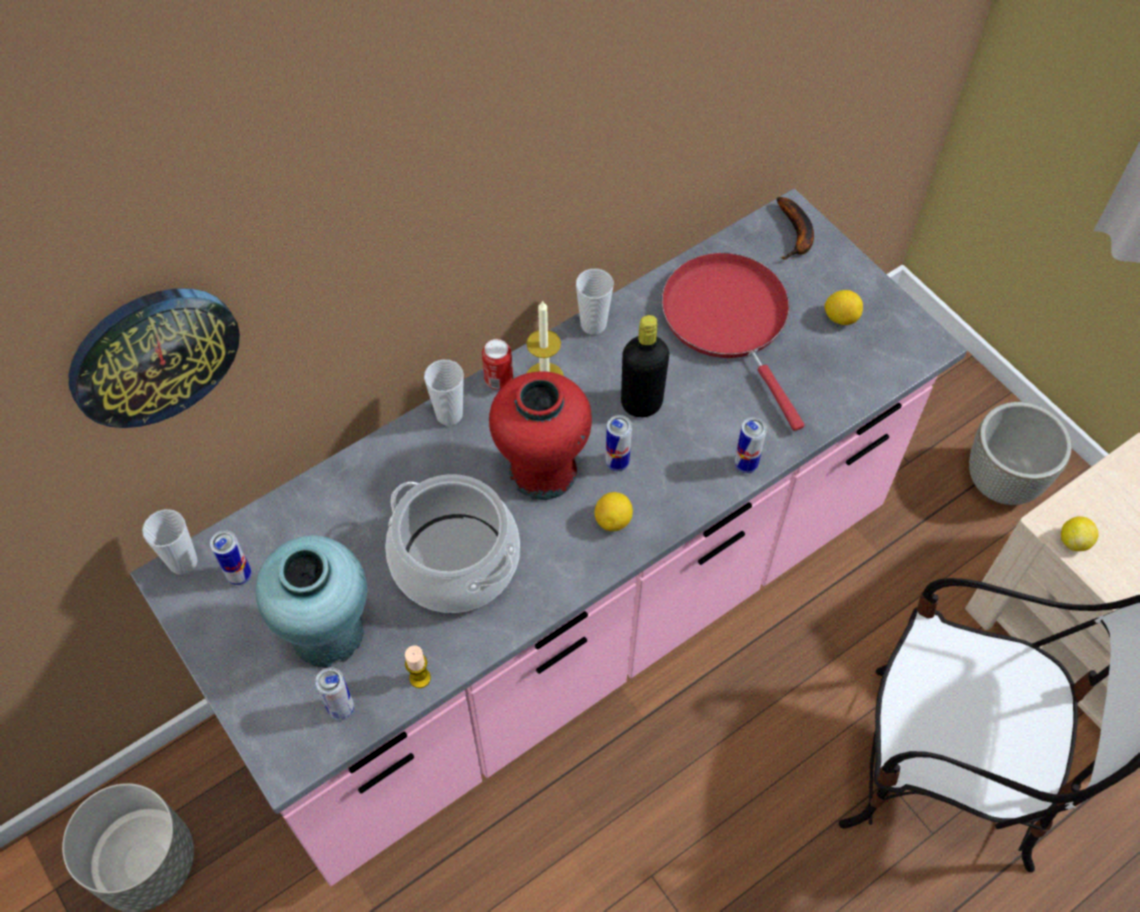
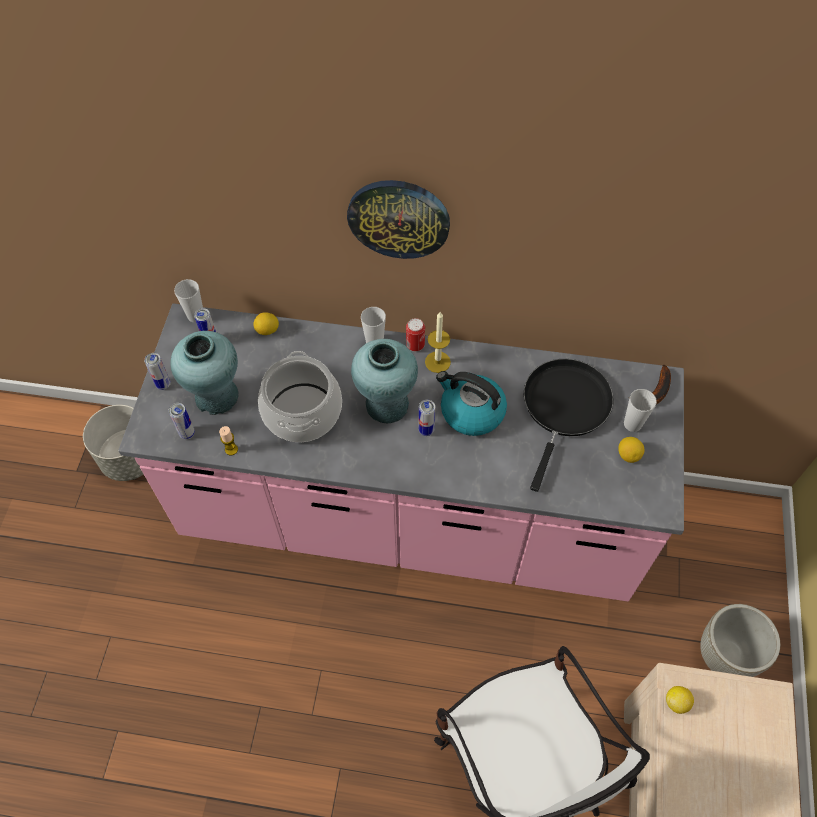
camera: 45 degrees right, 0 degrees up
wall clock [68,288,240,428] -> wall clock moved to [347,180,450,259]
red vase [489,371,592,500] -> turquoise vase [351,339,418,423]
cup [576,269,613,335] -> cup moved to [624,389,657,432]
lemon [595,492,633,531] -> lemon moved to [253,312,279,335]
black bottle [621,315,669,417] -> kettle [436,371,507,436]
red frying pan [661,252,804,431] -> black frying pan [524,359,613,492]
can [734,417,767,473] -> can moved to [144,353,171,390]

